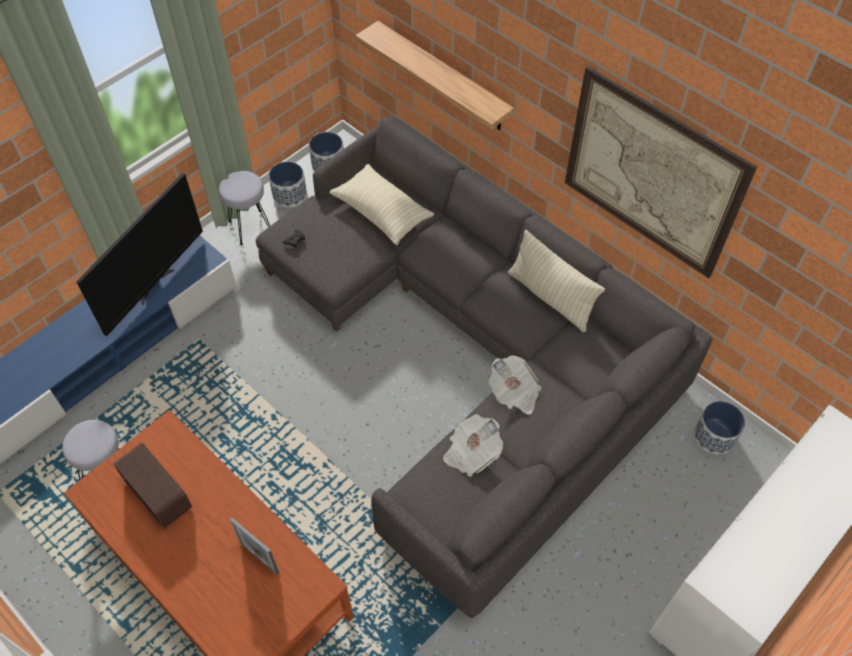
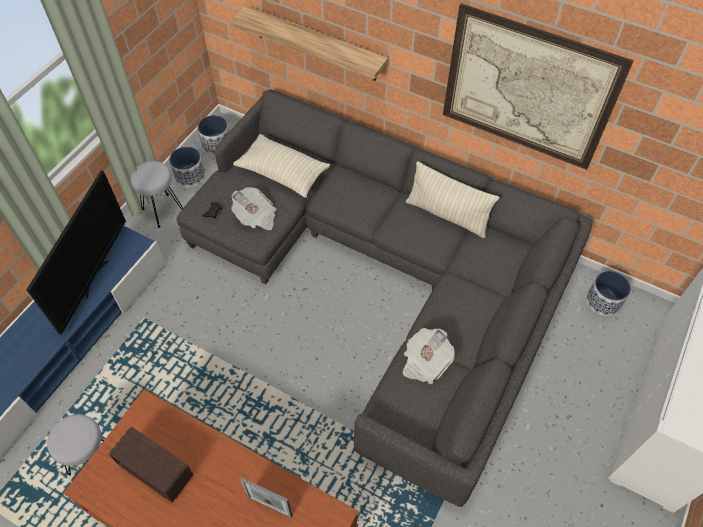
camera: 15 degrees left, 0 degrees up
newspaper [489,355,542,415] -> newspaper moved to [231,187,277,230]

